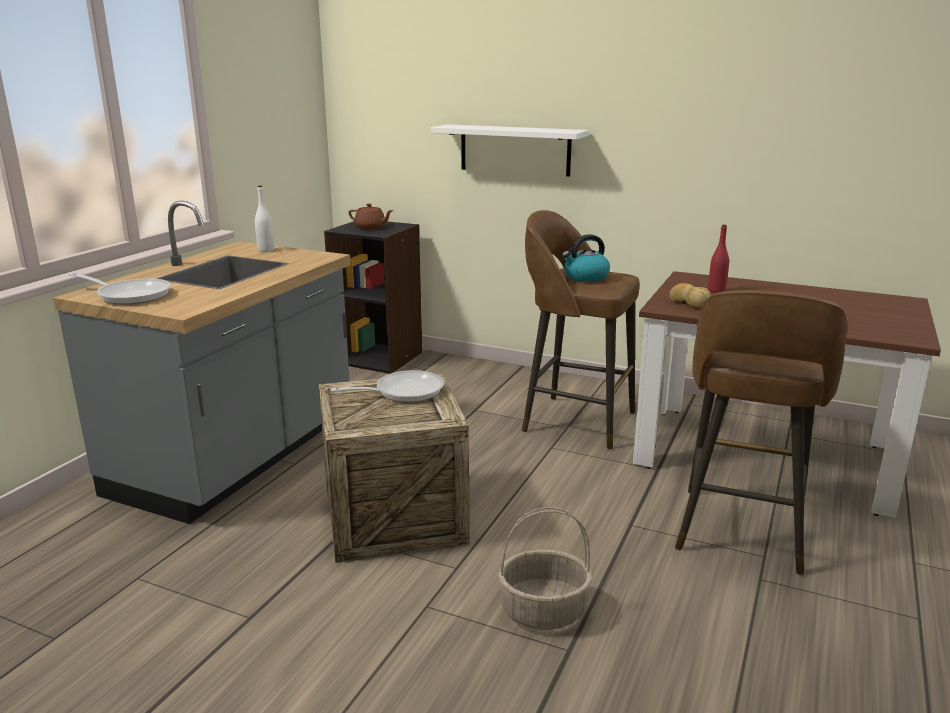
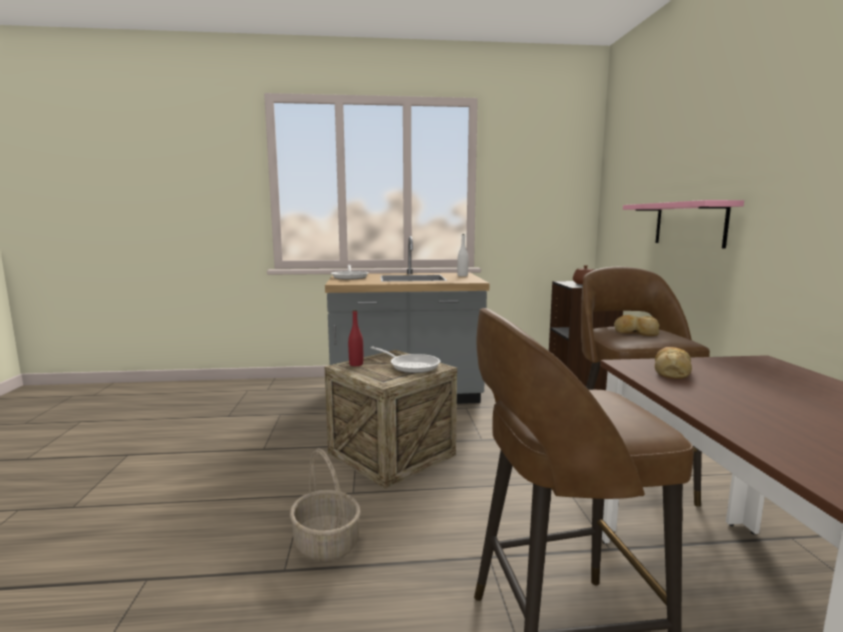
camera: 60 degrees right, 10 degrees down
white shelf [431,124,589,176] -> pink shelf [623,200,744,249]
kettle [562,234,610,282] -> bread [614,315,660,336]
red bottle [708,225,729,293] -> red bottle moved to [348,310,363,366]

